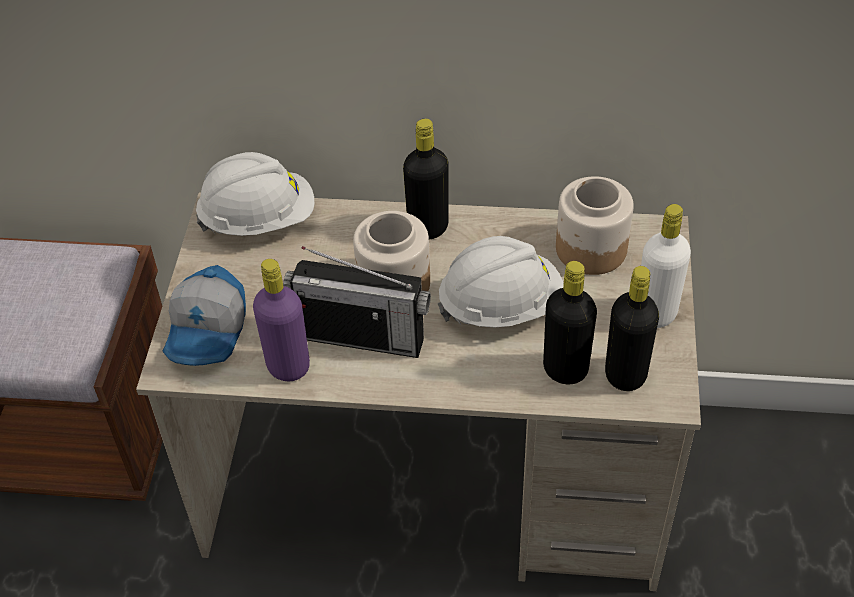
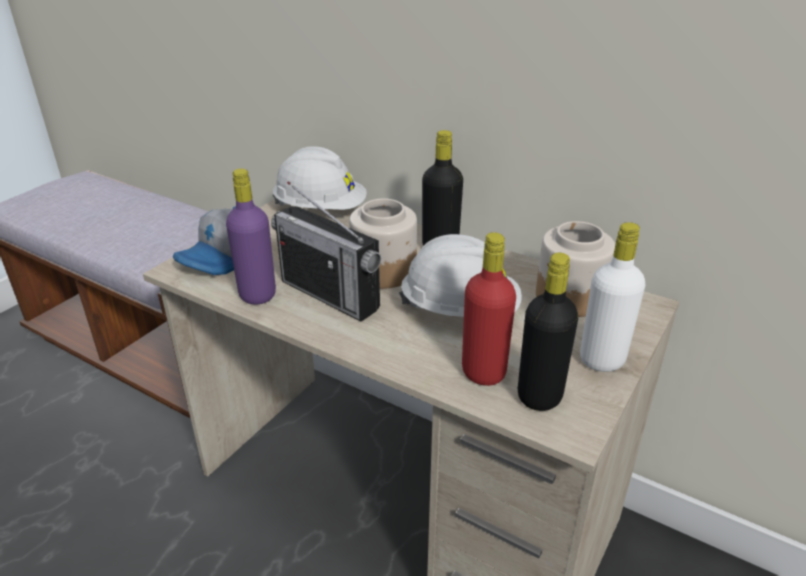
camera: 25 degrees right, 15 degrees down
black bottle [543,261,597,384] -> red bottle [462,232,516,386]

